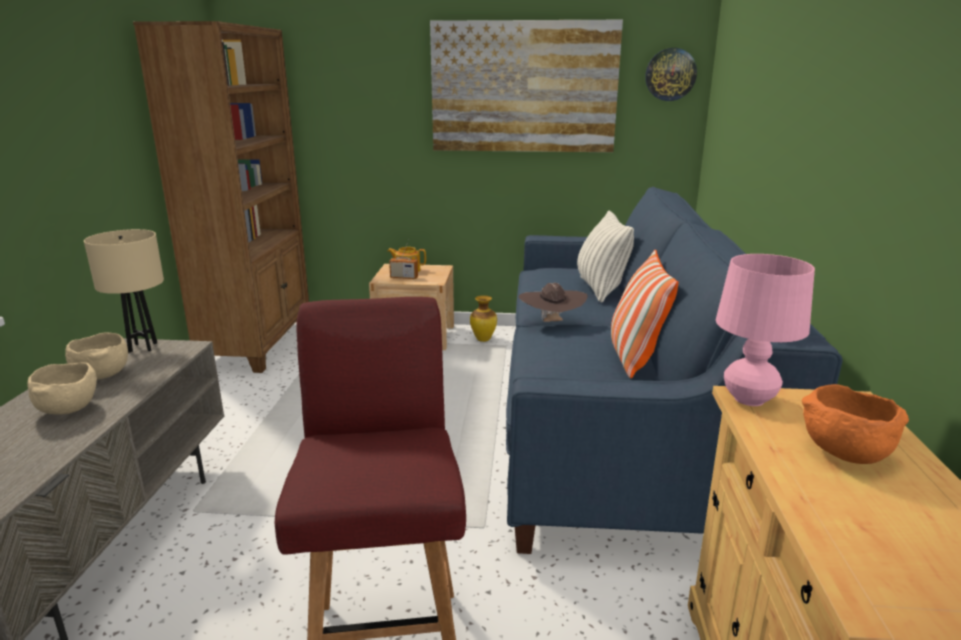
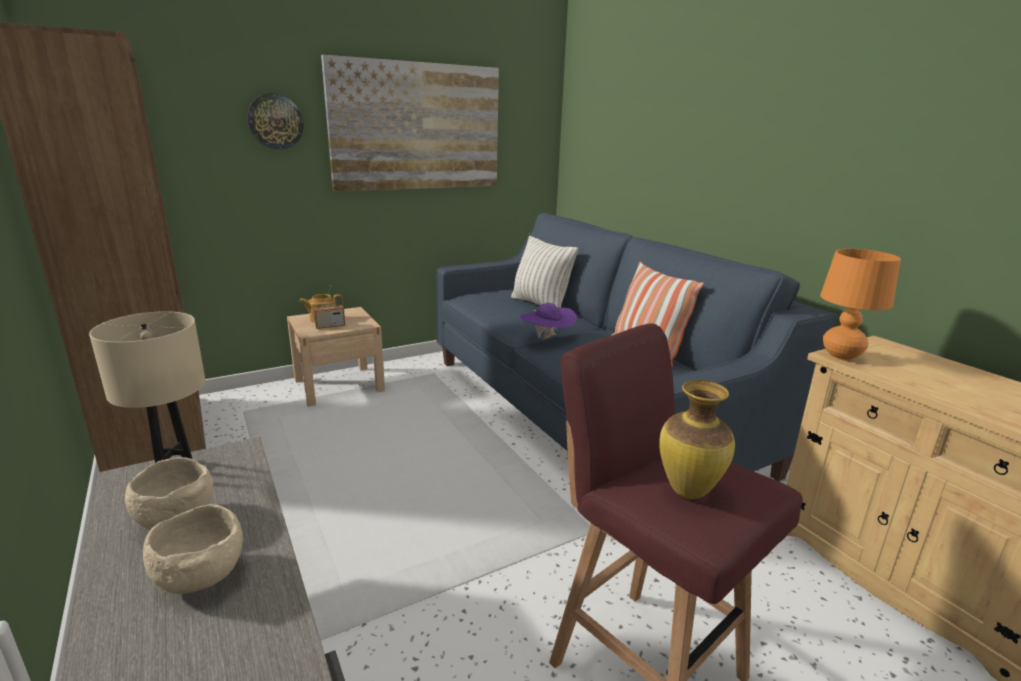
camera: 35 degrees left, 0 degrees up
vase [470,295,497,342] -> vase moved to [659,380,735,499]
brown hat [519,283,588,322] -> purple hat [519,303,578,339]
wall clock [645,48,697,101] -> wall clock moved to [247,93,304,150]
pink table lamp [716,254,815,406] -> orange table lamp [820,249,901,361]
orange bowl [802,384,909,464] -> none

